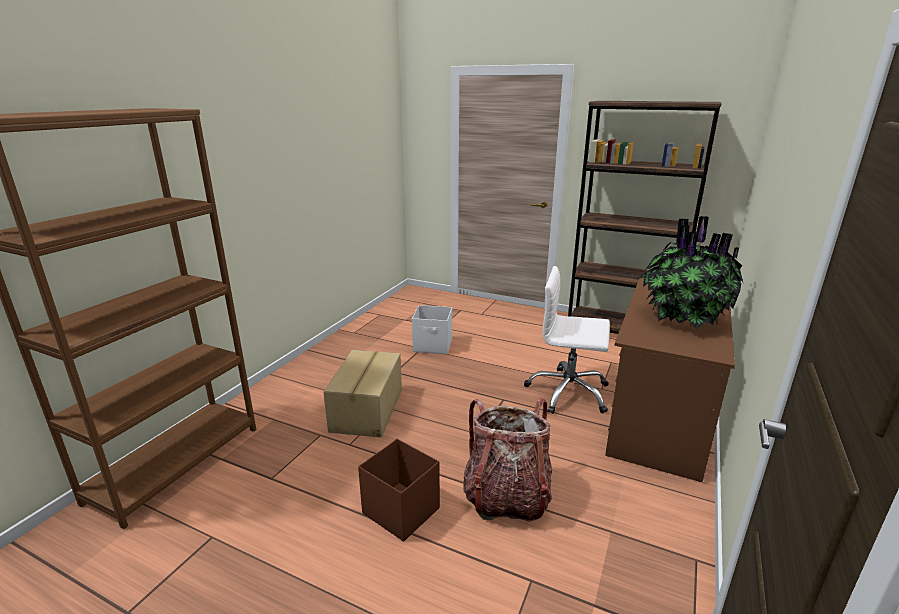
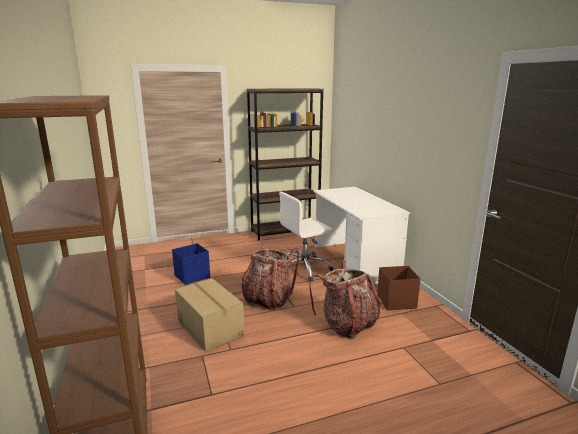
camera: 45 degrees left, 5 degrees down
brown storage box [358,439,440,542] -> brown storage box moved to [377,266,421,310]
white storage box [412,305,452,354] -> blue storage box [172,243,210,285]
brown desk [605,278,735,482] -> white desk [313,187,410,284]
potted plant [638,216,743,329] -> none
none -> backpack [242,245,299,310]

